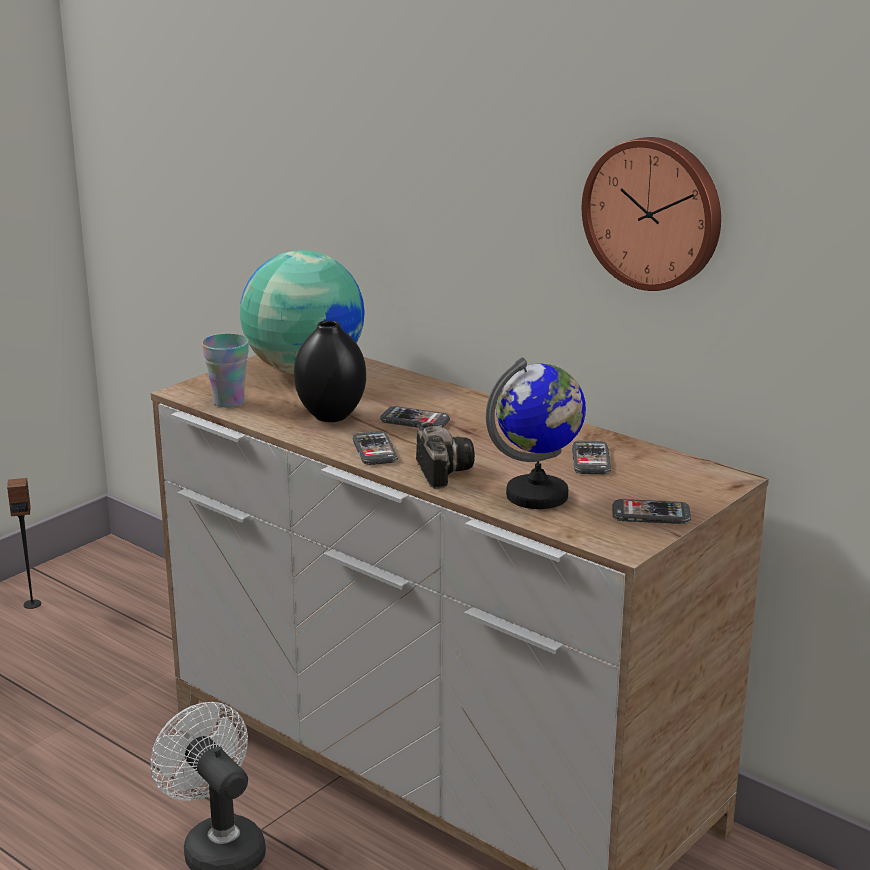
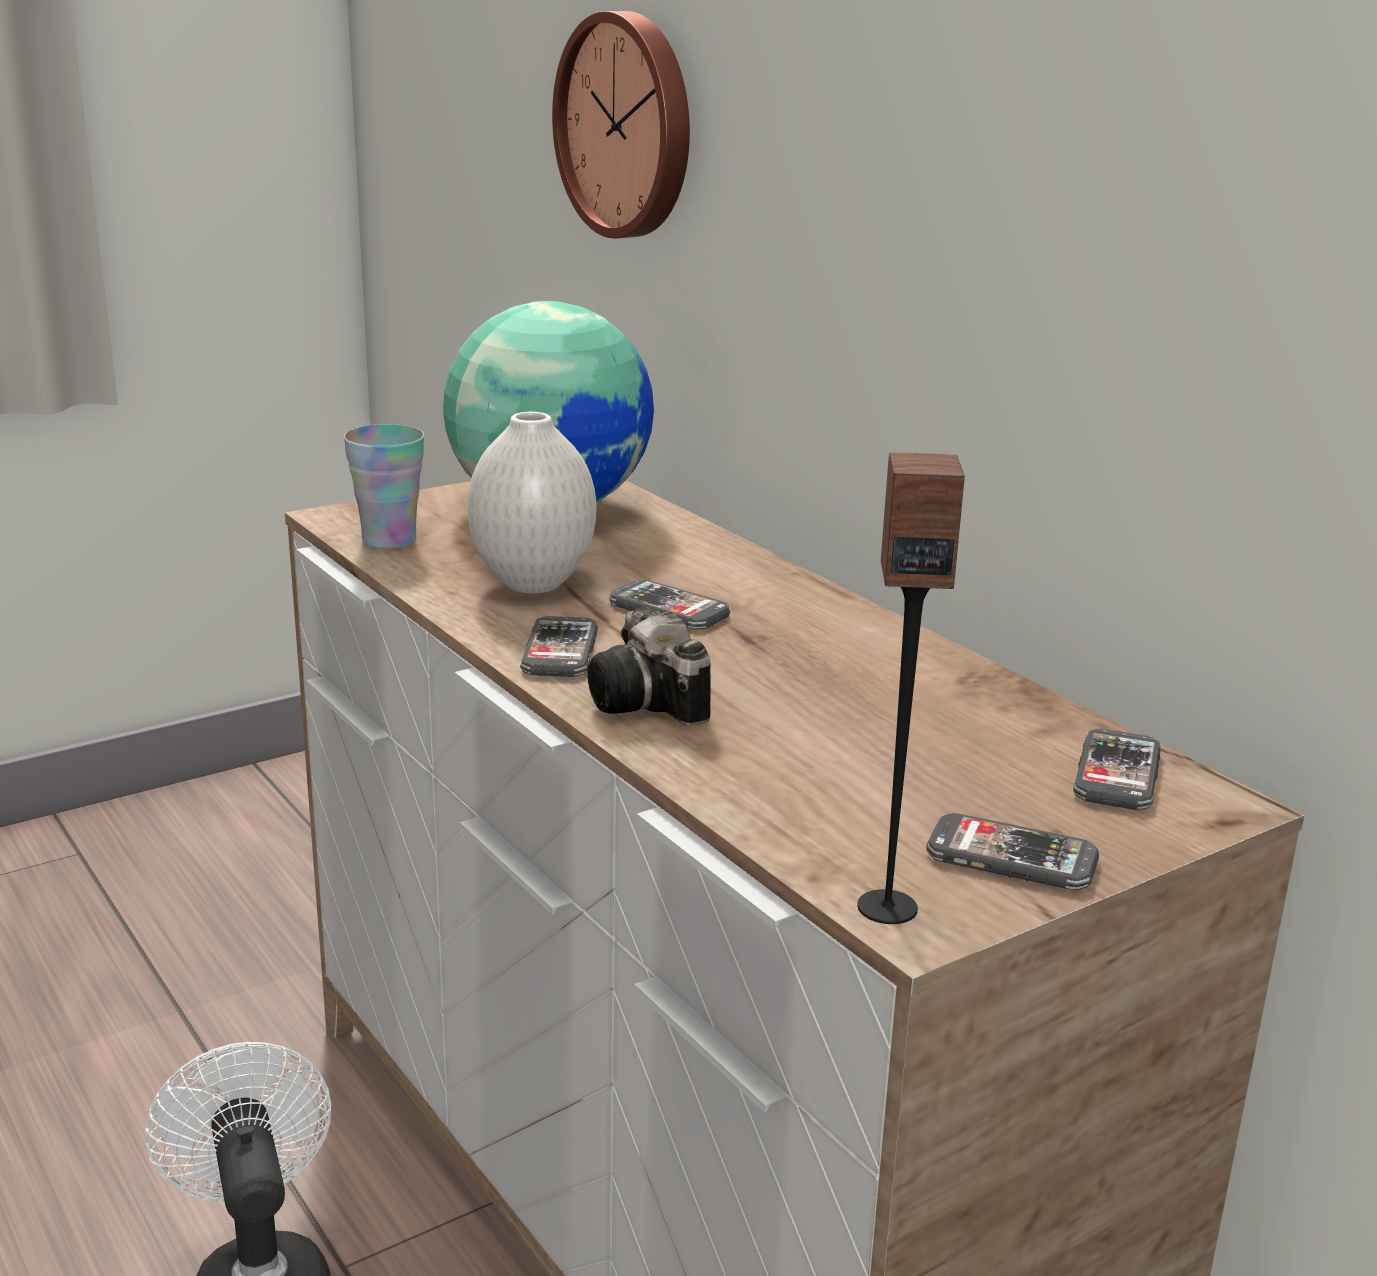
camera: 15 degrees right, 0 degrees up
speaker [7,478,41,609] -> speaker moved to [857,452,965,924]
black vase [294,320,366,422] -> white vase [468,412,596,593]
camera [416,422,475,489] -> camera turned 150 degrees clockwise [587,607,711,726]
globe [486,357,586,509] -> none
phone [572,441,611,474] -> phone moved to [1073,729,1161,810]
wall clock [582,137,721,291] -> wall clock moved to [552,11,690,239]

